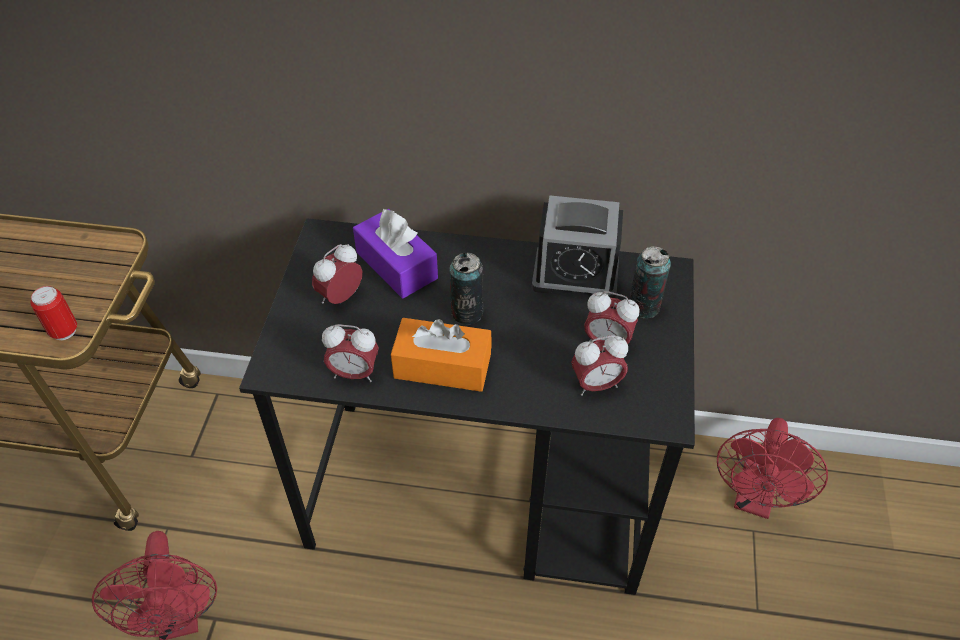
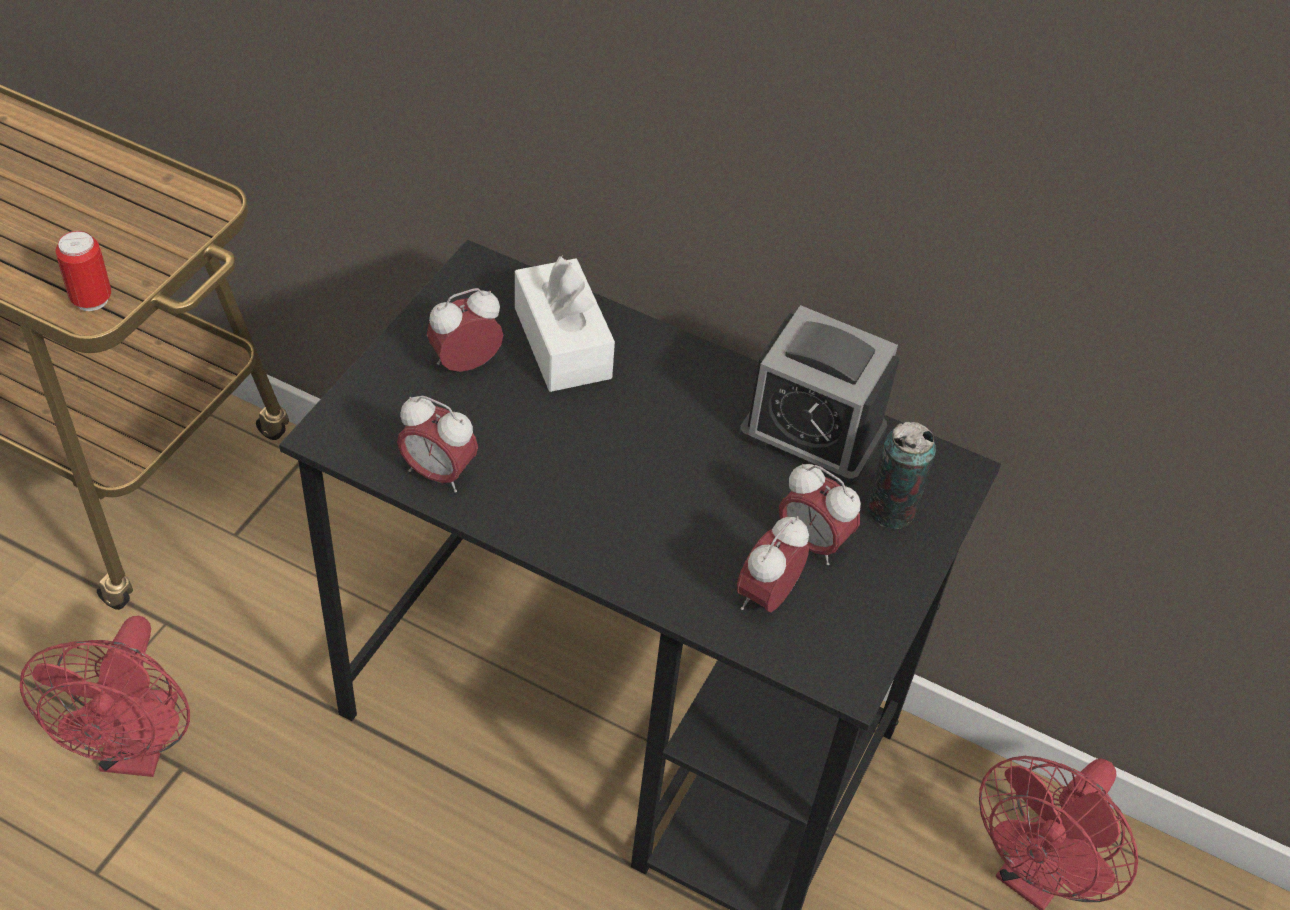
camera: 15 degrees right, 0 degrees up
purple tissue box [353,209,438,298] -> white tissue box [515,256,615,392]
orange tissue box [391,318,492,392] -> none
can [449,253,484,325] -> none
alarm clock [571,335,628,396] -> alarm clock turned 120 degrees clockwise [737,516,809,613]

